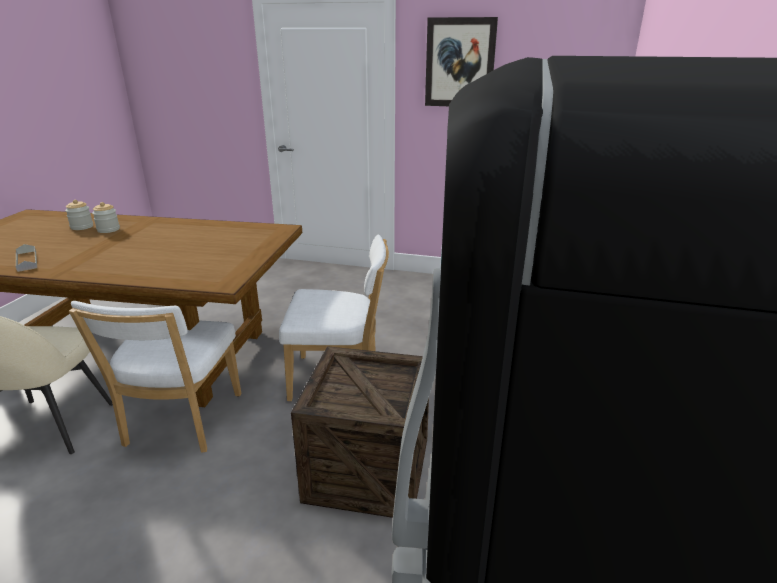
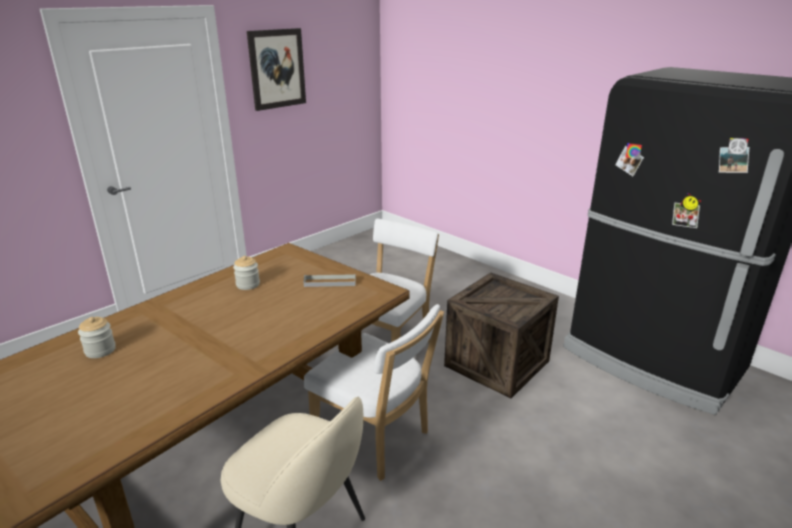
camera: 60 degrees left, 0 degrees up
grey tray [15,244,37,272] -> grey tray moved to [304,274,356,287]
jar [92,202,120,233] -> jar moved to [233,256,260,290]

